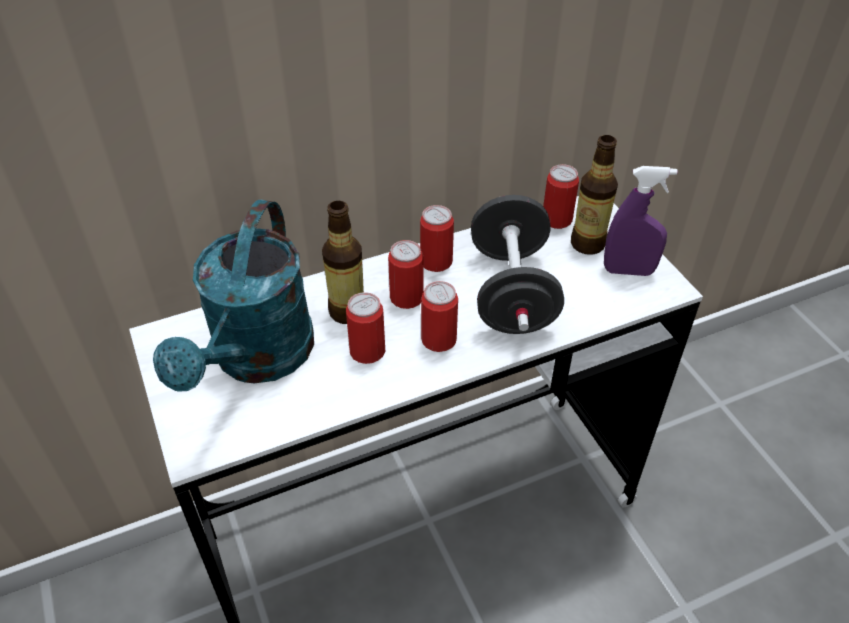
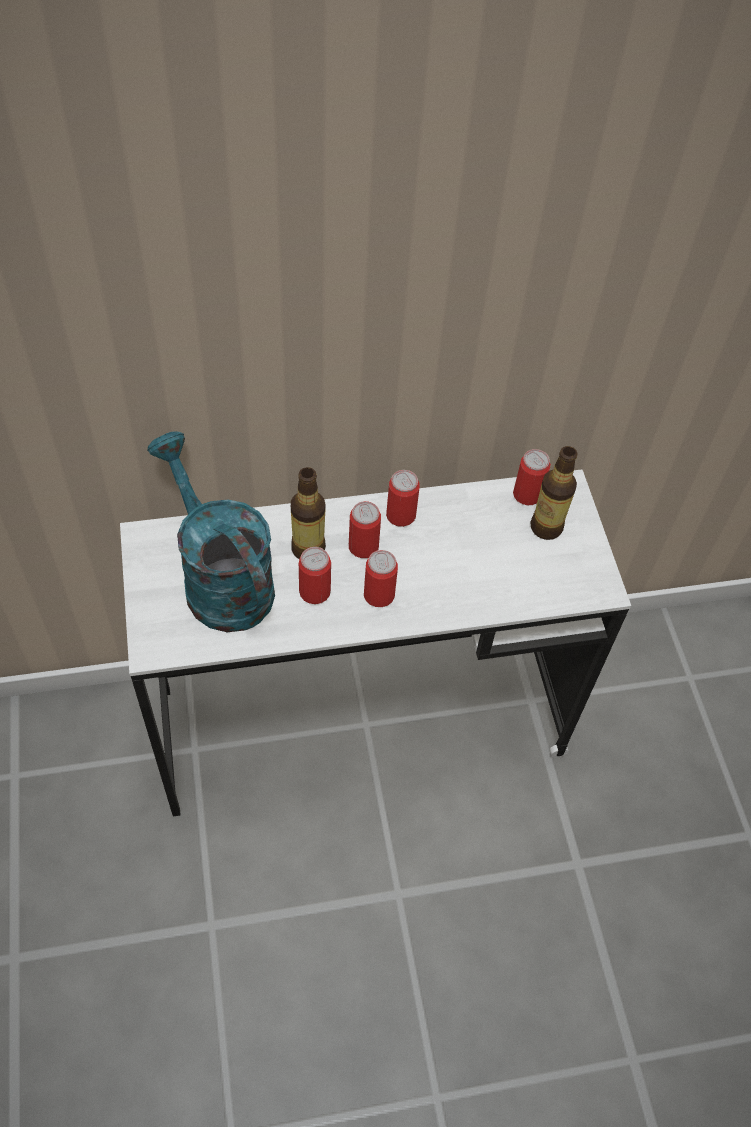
camera: 10 degrees right, 10 degrees up
turquoise watering can [153,200,314,391] -> turquoise watering can turned 120 degrees clockwise [147,431,275,632]
black dumbbell [471,195,564,334] -> none
purple spray bottle [604,166,678,276] -> none

